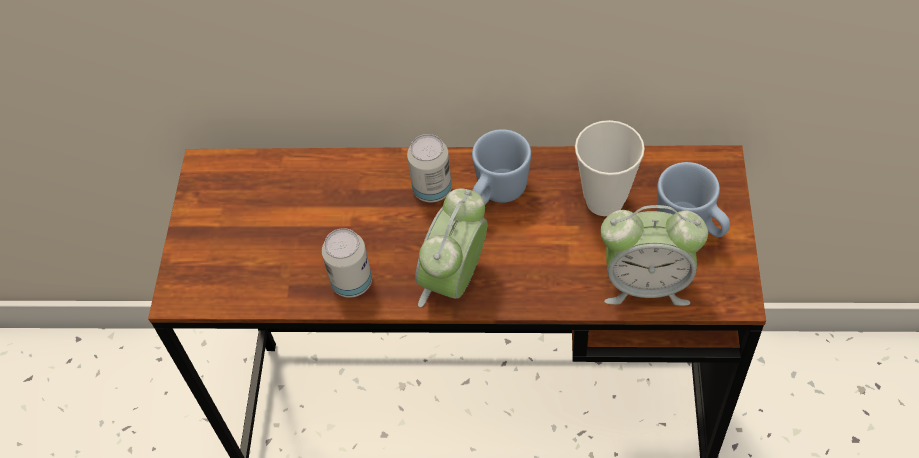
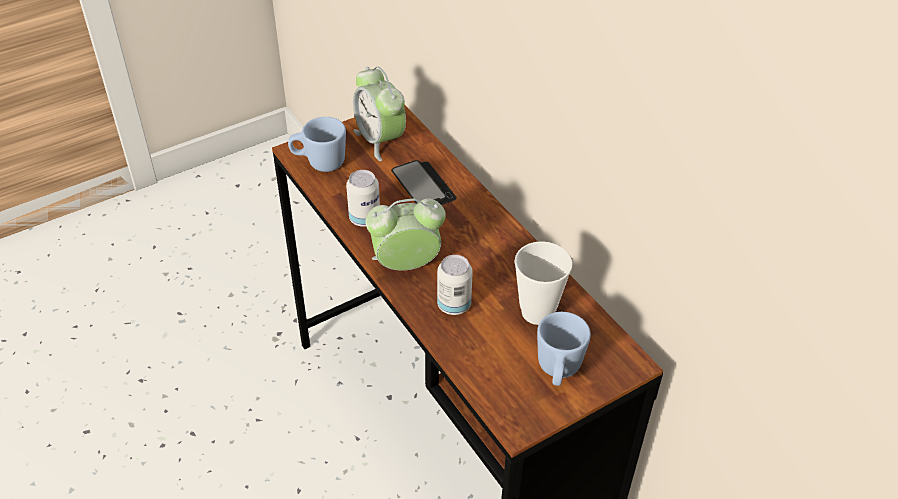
camera: 50 degrees right, 10 degrees down
can [407,134,452,202] -> can moved to [437,255,473,315]
blue mug [472,129,531,205] -> blue mug moved to [288,117,346,172]
alarm clock [600,205,708,306] -> alarm clock moved to [353,67,406,161]
none -> phone [391,160,457,205]

